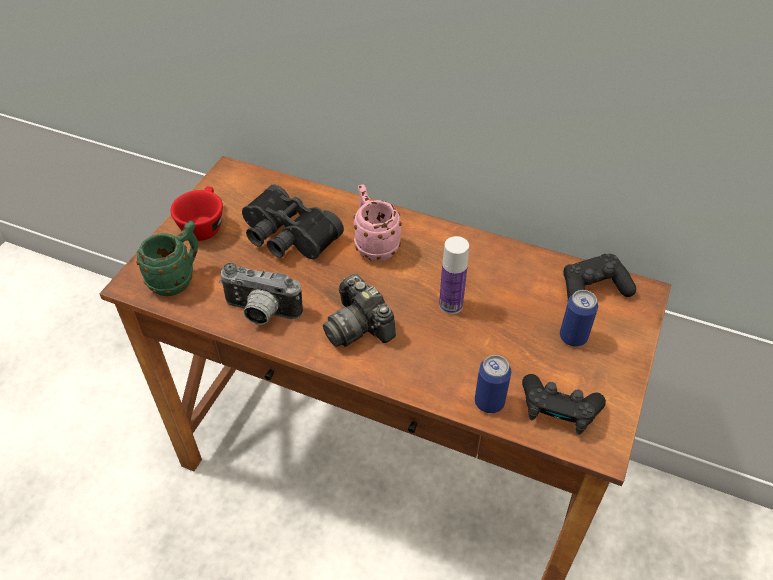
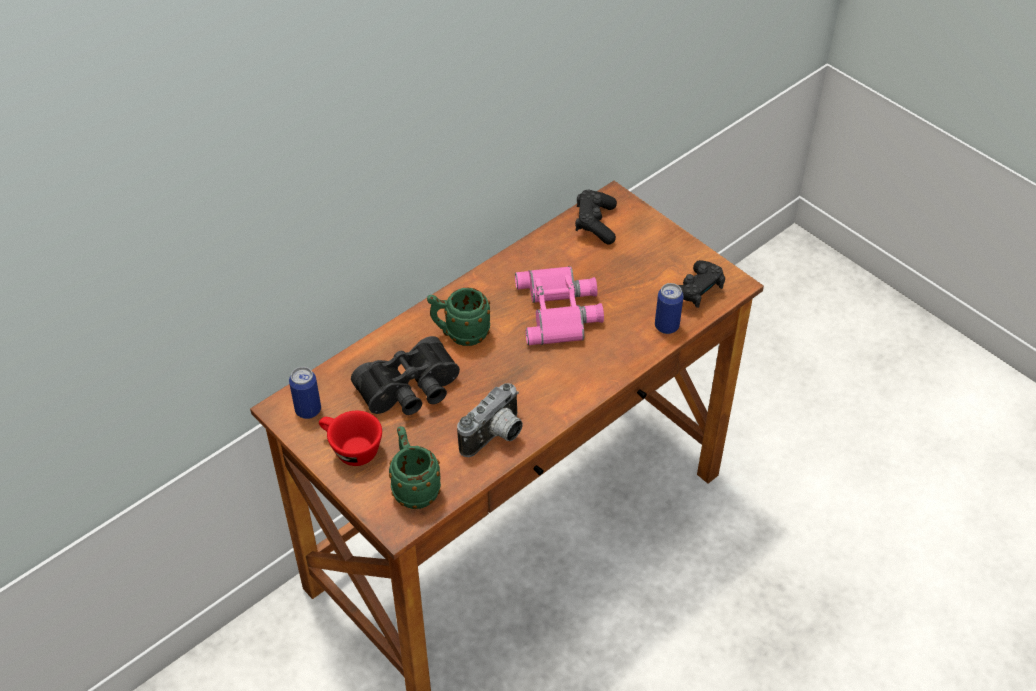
camera: 65 degrees left, 0 degrees up
camera [323,274,396,347] -> none
pink mug [353,184,402,261] -> green mug [427,288,490,346]
bottle [439,236,469,314] -> pink binoculars [515,266,604,345]
can [560,290,598,347] -> can moved to [289,367,321,419]

